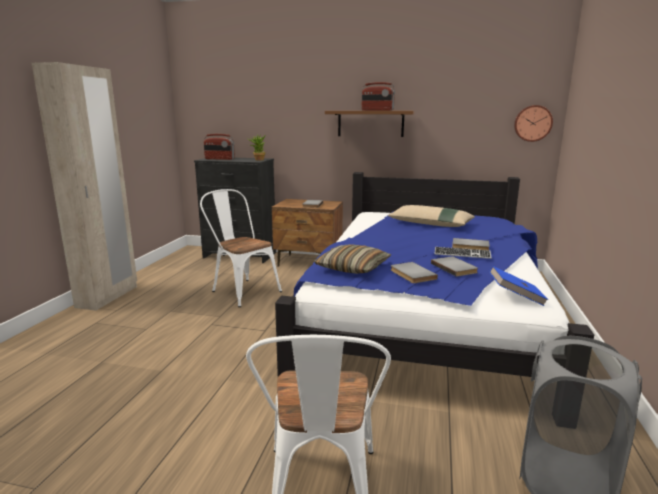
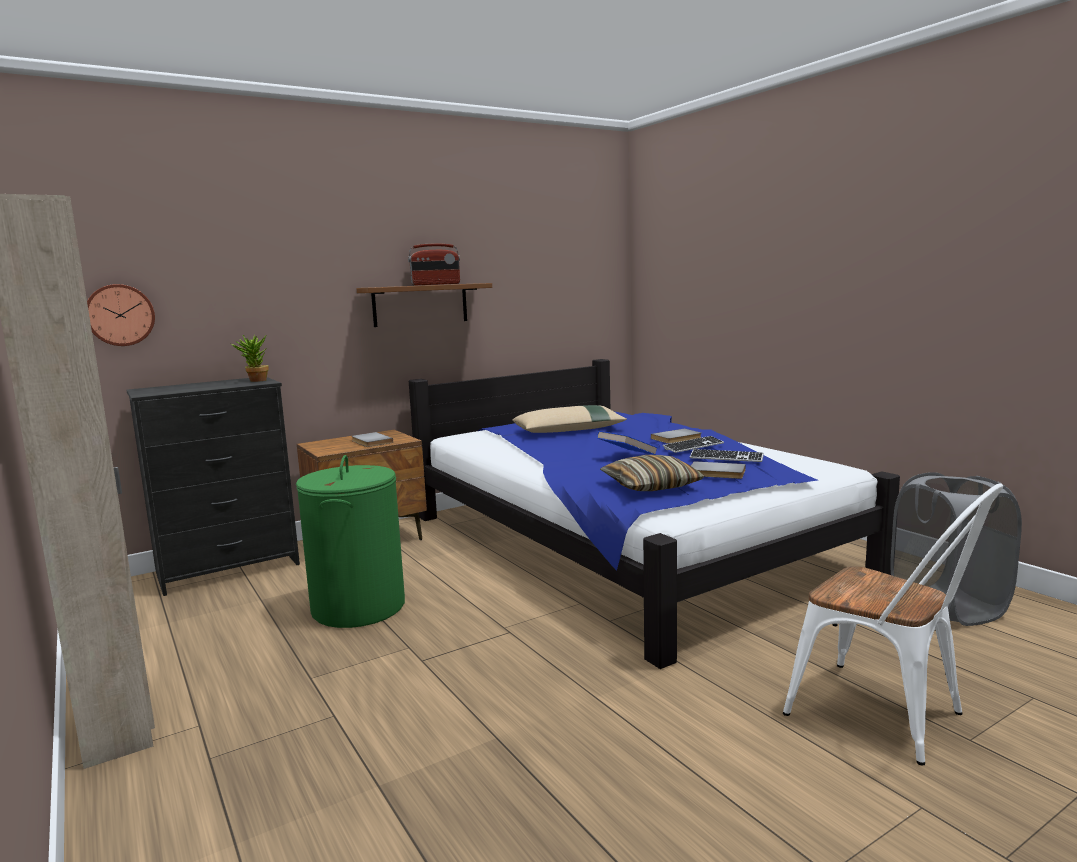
camera: 45 degrees left, 5 degrees down
white chair [200,189,282,307] -> green laundry basket [296,455,405,628]
radio [204,134,235,160] -> none
grey book [431,256,478,277] -> keyboard [690,449,764,462]
blue book [489,266,548,306] -> blue book moved to [597,431,658,455]
wall clock [514,105,553,142] -> wall clock moved to [87,284,155,346]

